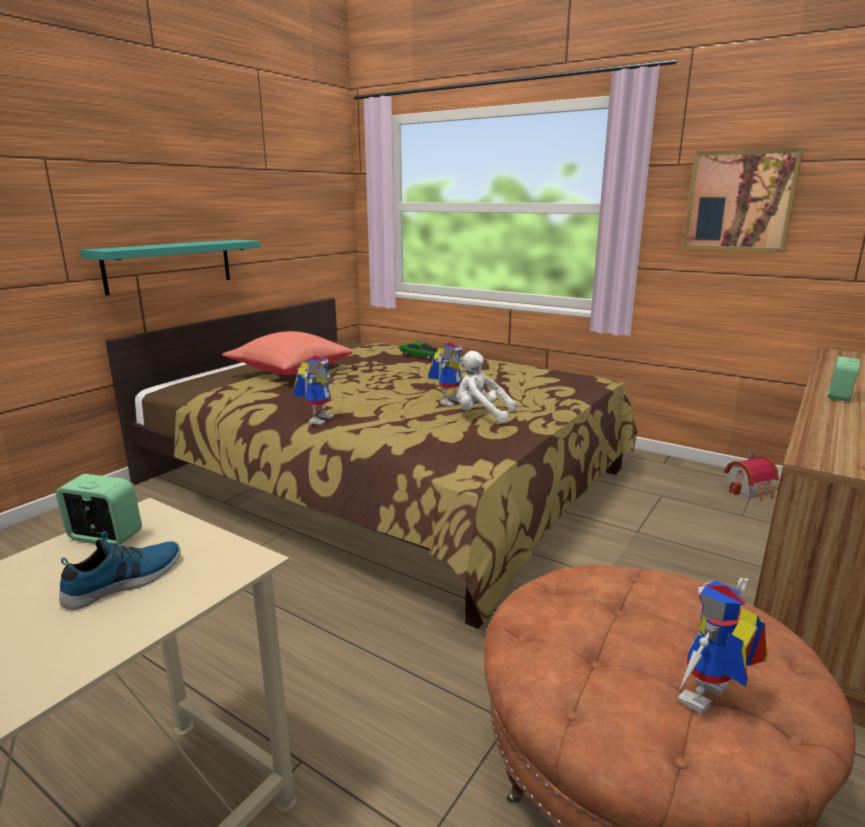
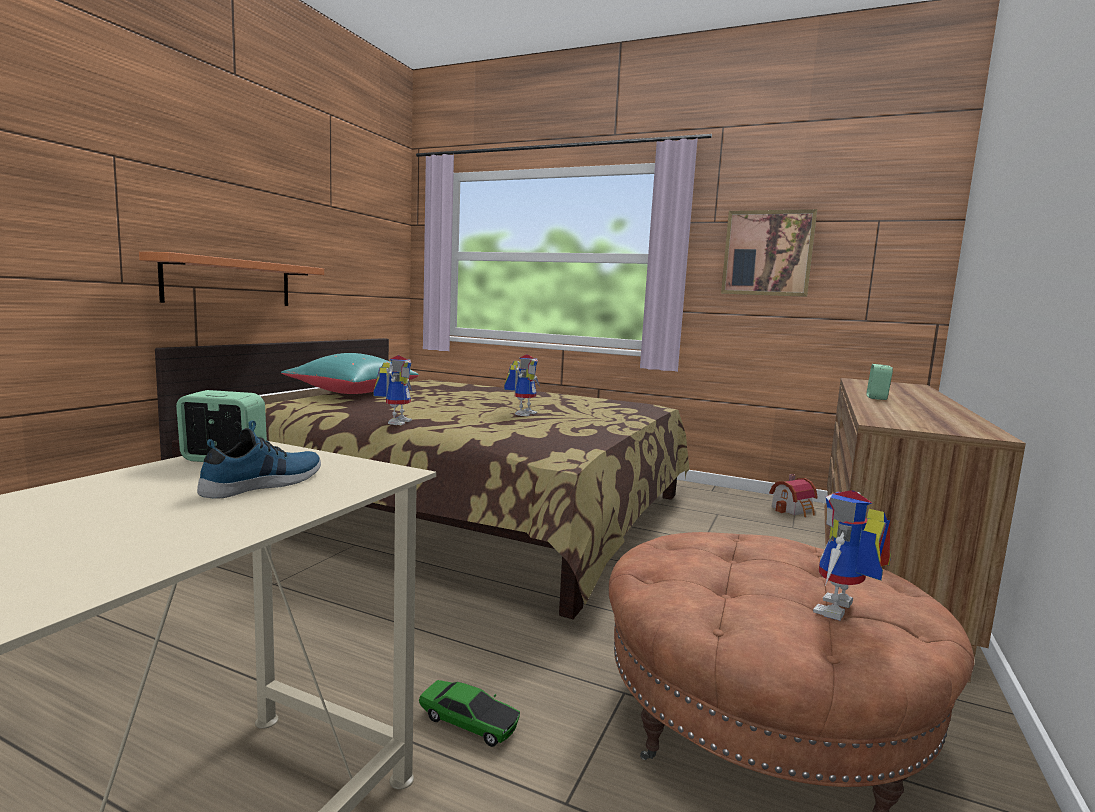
camera: 10 degrees left, 10 degrees down
turquoise shelf [80,240,261,296] -> orange shelf [139,252,324,306]
red pillow [222,331,353,375] -> turquoise pillow [281,353,419,394]
toy car [399,342,438,360] -> toy car moved to [419,680,520,747]
white plush toy [457,351,517,423] -> none

